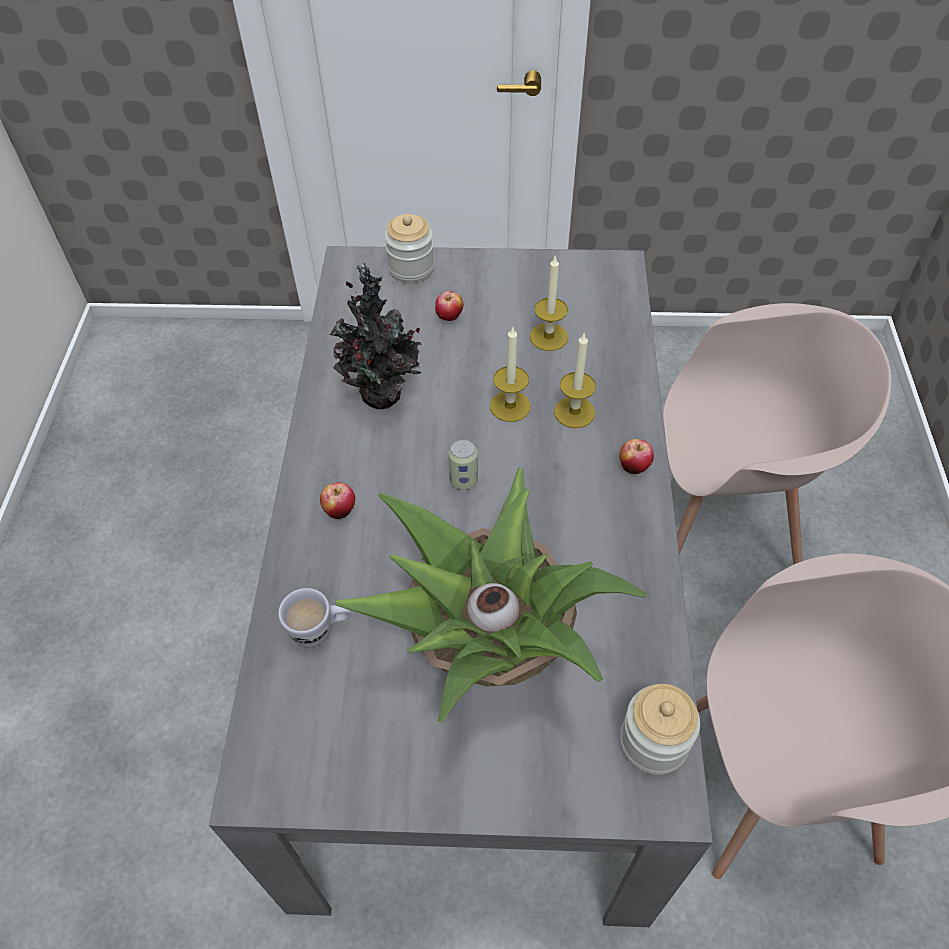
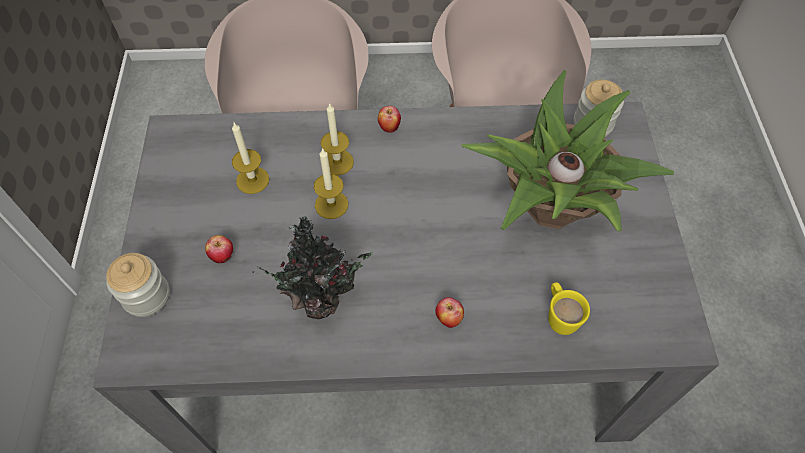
camera: 95 degrees left, 5 degrees up
white mug [278,588,352,648] -> yellow mug [548,282,590,335]
can [448,439,478,490] -> none

